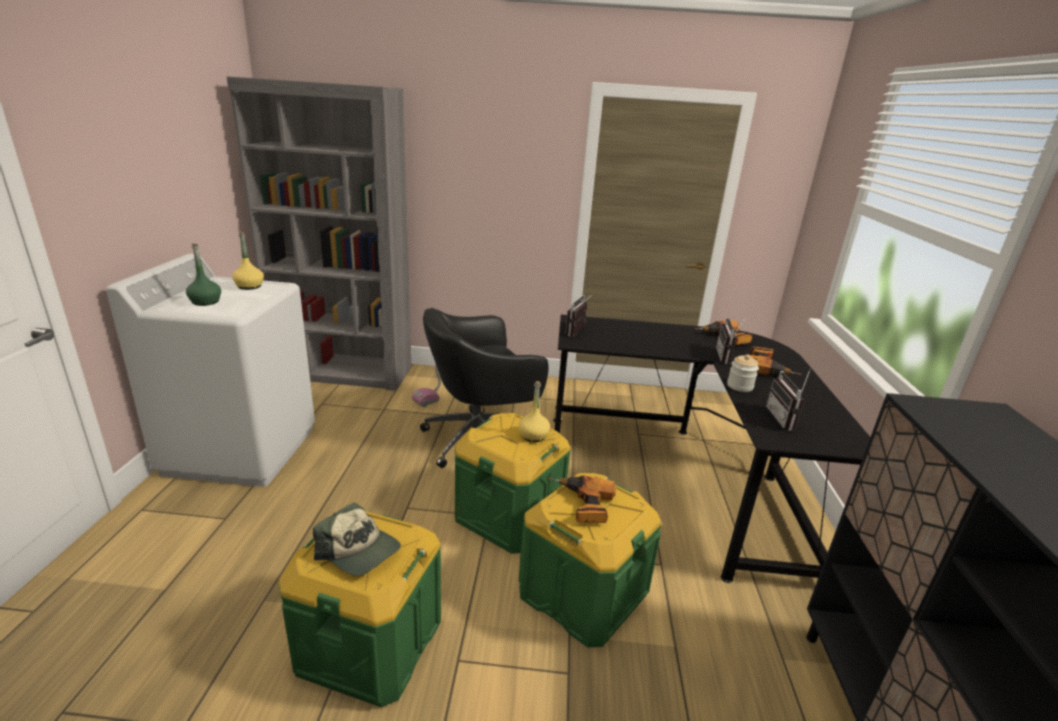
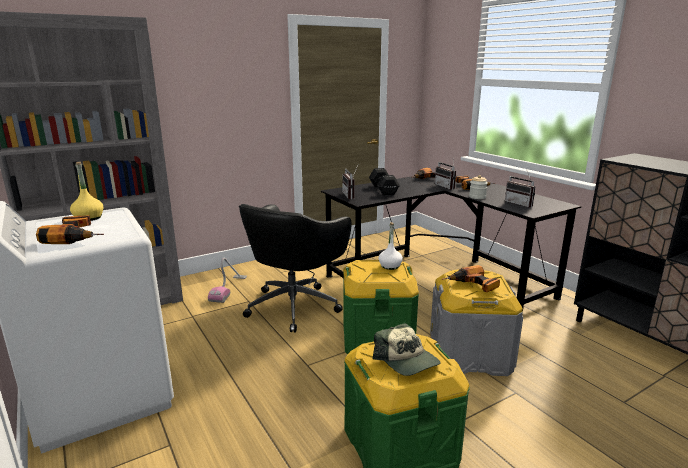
camera: 35 degrees left, 5 degrees down
green bottle [186,244,221,306] -> power drill [36,215,104,244]
cap [313,502,401,576] -> cap turned 60 degrees clockwise [373,323,441,376]
yellow bottle [519,381,550,442] -> white bottle [378,222,403,270]
green storage box [519,473,661,647] -> grey storage box [430,270,523,376]
none -> black dumbbell [369,168,400,196]

